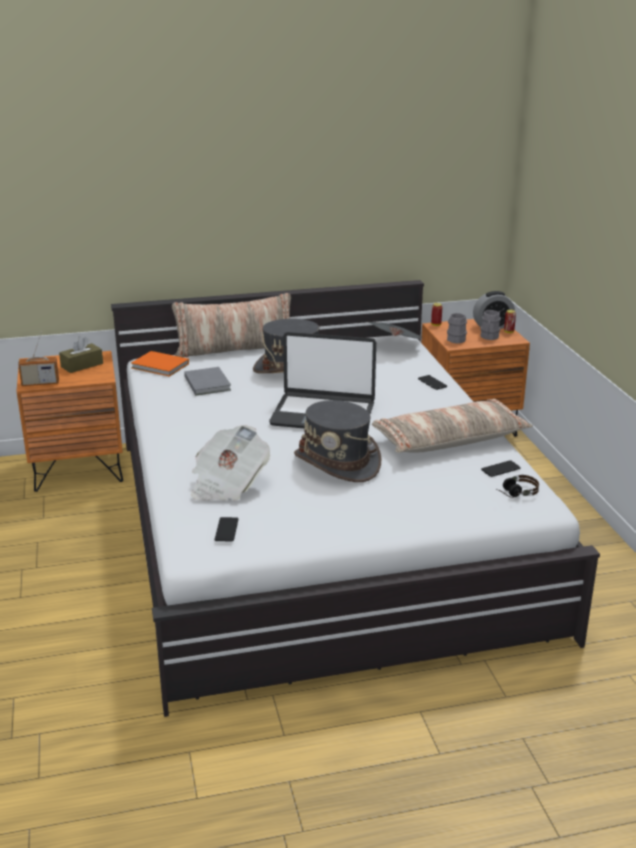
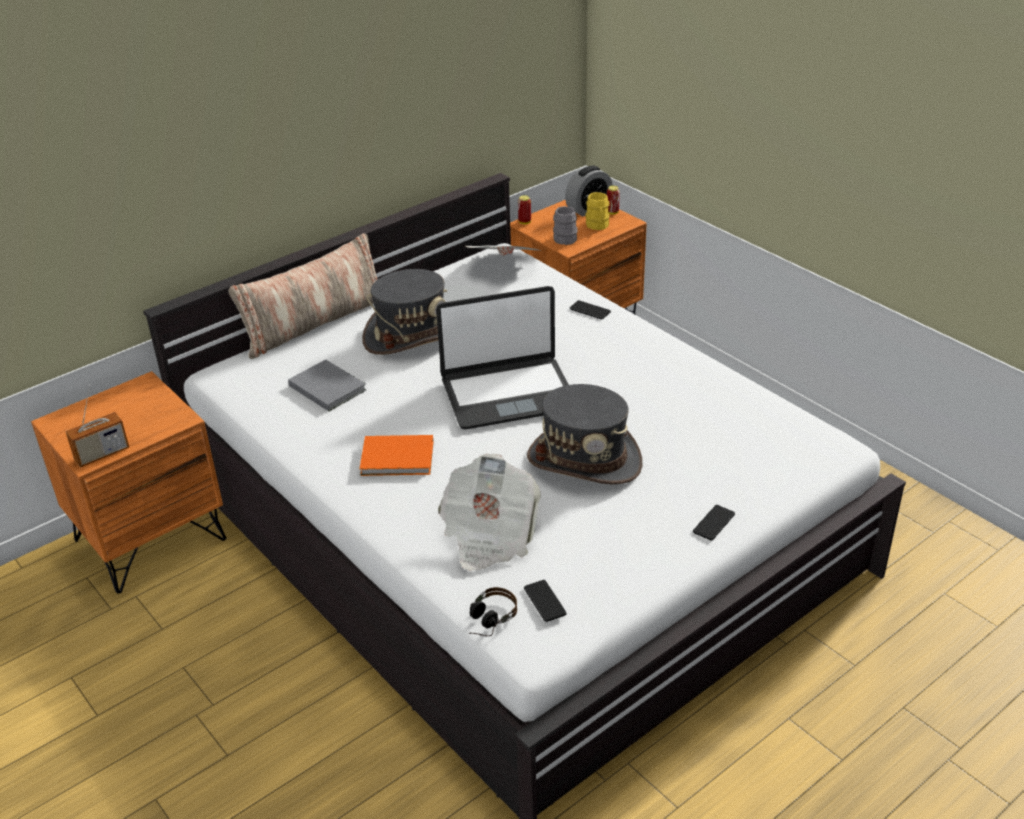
camera: 25 degrees left, 10 degrees up
brown tissue box [59,336,103,373] -> none
orange book [131,351,189,377] -> orange book moved to [359,435,433,476]
pillow [372,399,533,453] -> none
grey mug [480,310,501,340] -> yellow mug [586,192,609,230]
phone [481,460,521,477] -> phone moved to [693,505,735,541]
headphones [496,475,539,498] -> headphones moved to [469,587,517,636]

